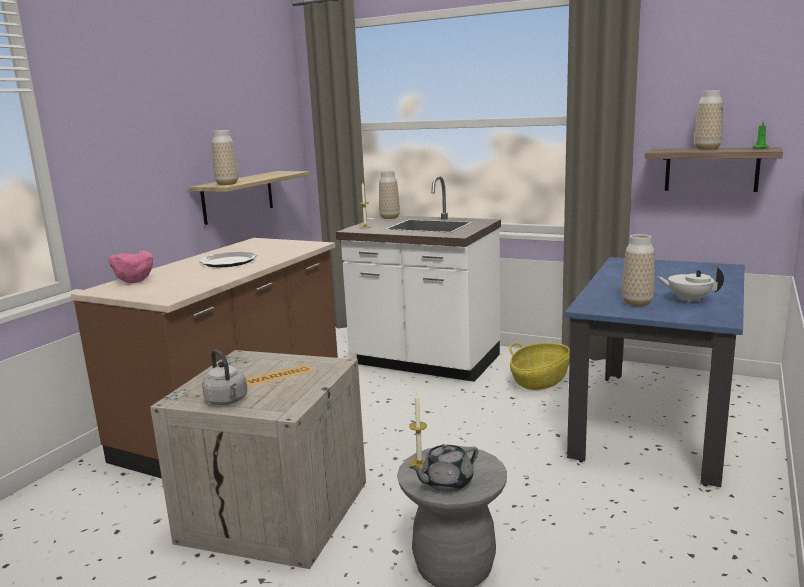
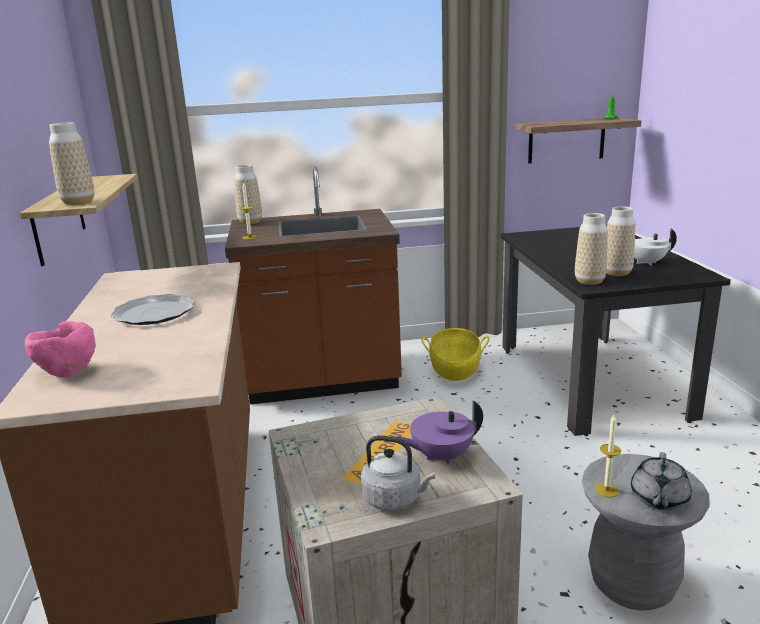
camera: 35 degrees left, 5 degrees up
white counter [336,176,501,382] -> brown counter [225,166,402,405]
blue dining table [565,257,744,487] -> black dining table [500,225,731,436]
vase [694,90,723,150] -> vase moved to [575,213,608,285]
none -> purple teapot [396,400,483,464]

